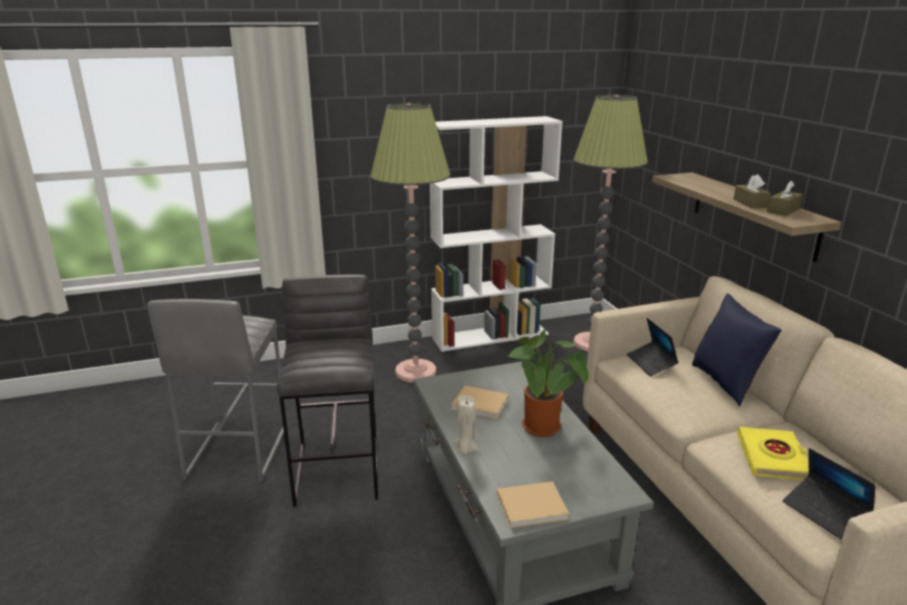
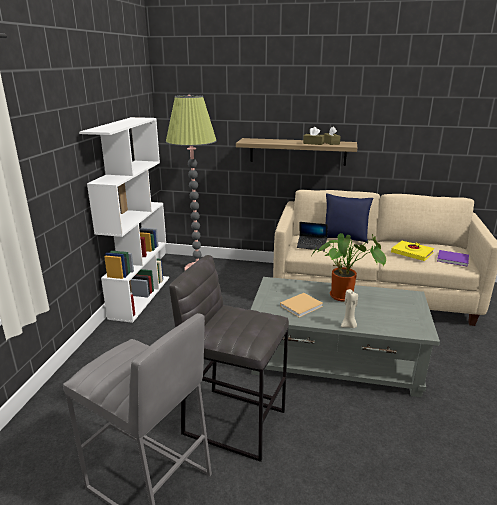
camera: 60 degrees left, 0 degrees up
floor lamp [370,103,450,383] -> none
beige book [497,481,569,528] -> none
laptop [782,448,876,540] -> purple book [437,250,469,267]

